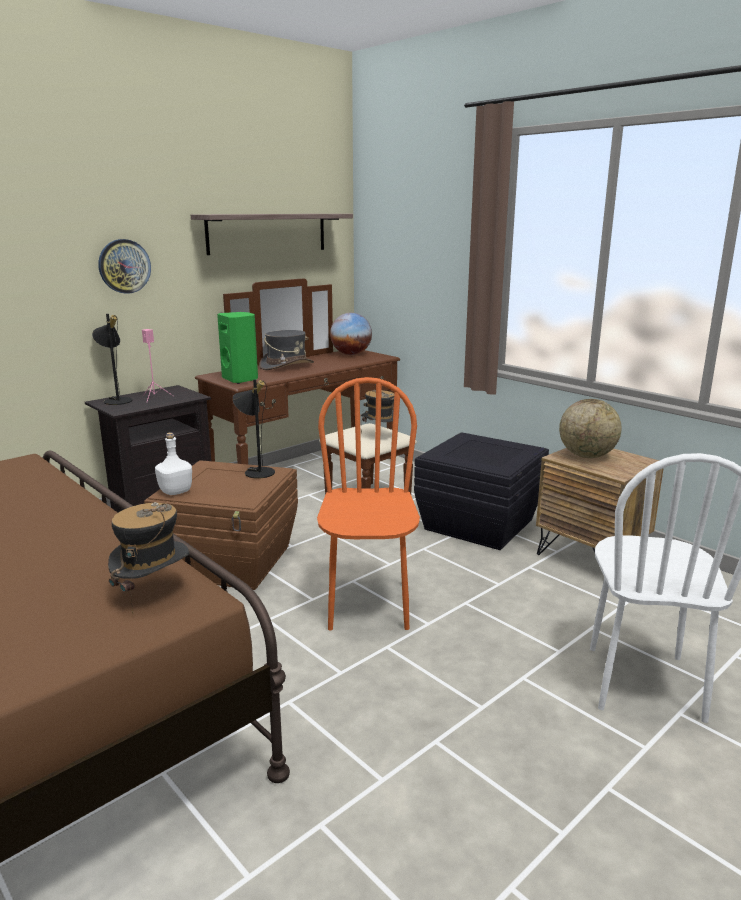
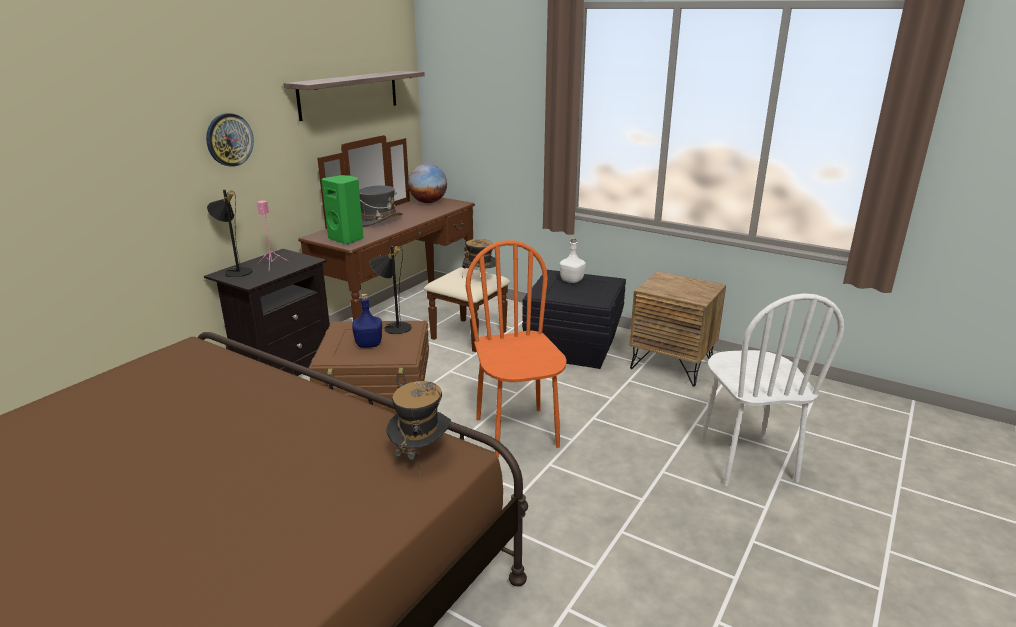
camera: 15 degrees left, 5 degrees up
white bottle [155,432,192,495] -> white bottle moved to [560,238,586,283]
globe [559,399,622,458] -> none
none -> blue bottle [352,294,382,348]

